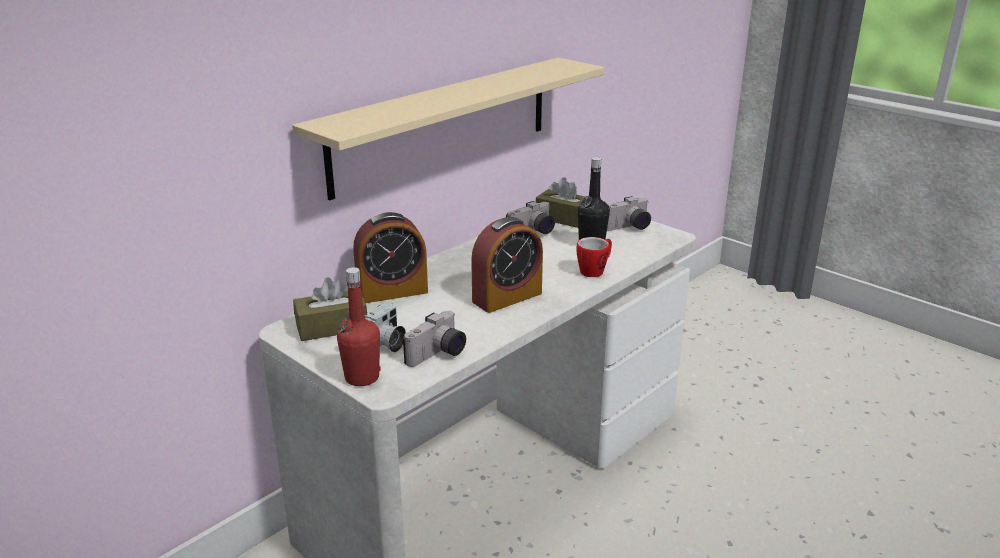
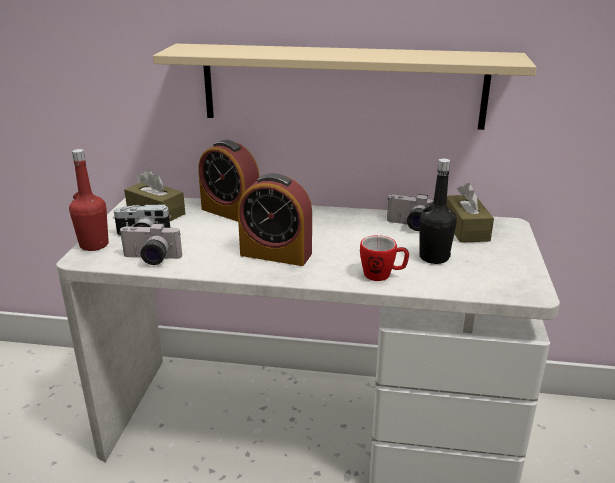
camera: 55 degrees right, 0 degrees up
camera [607,196,651,231] -> none

